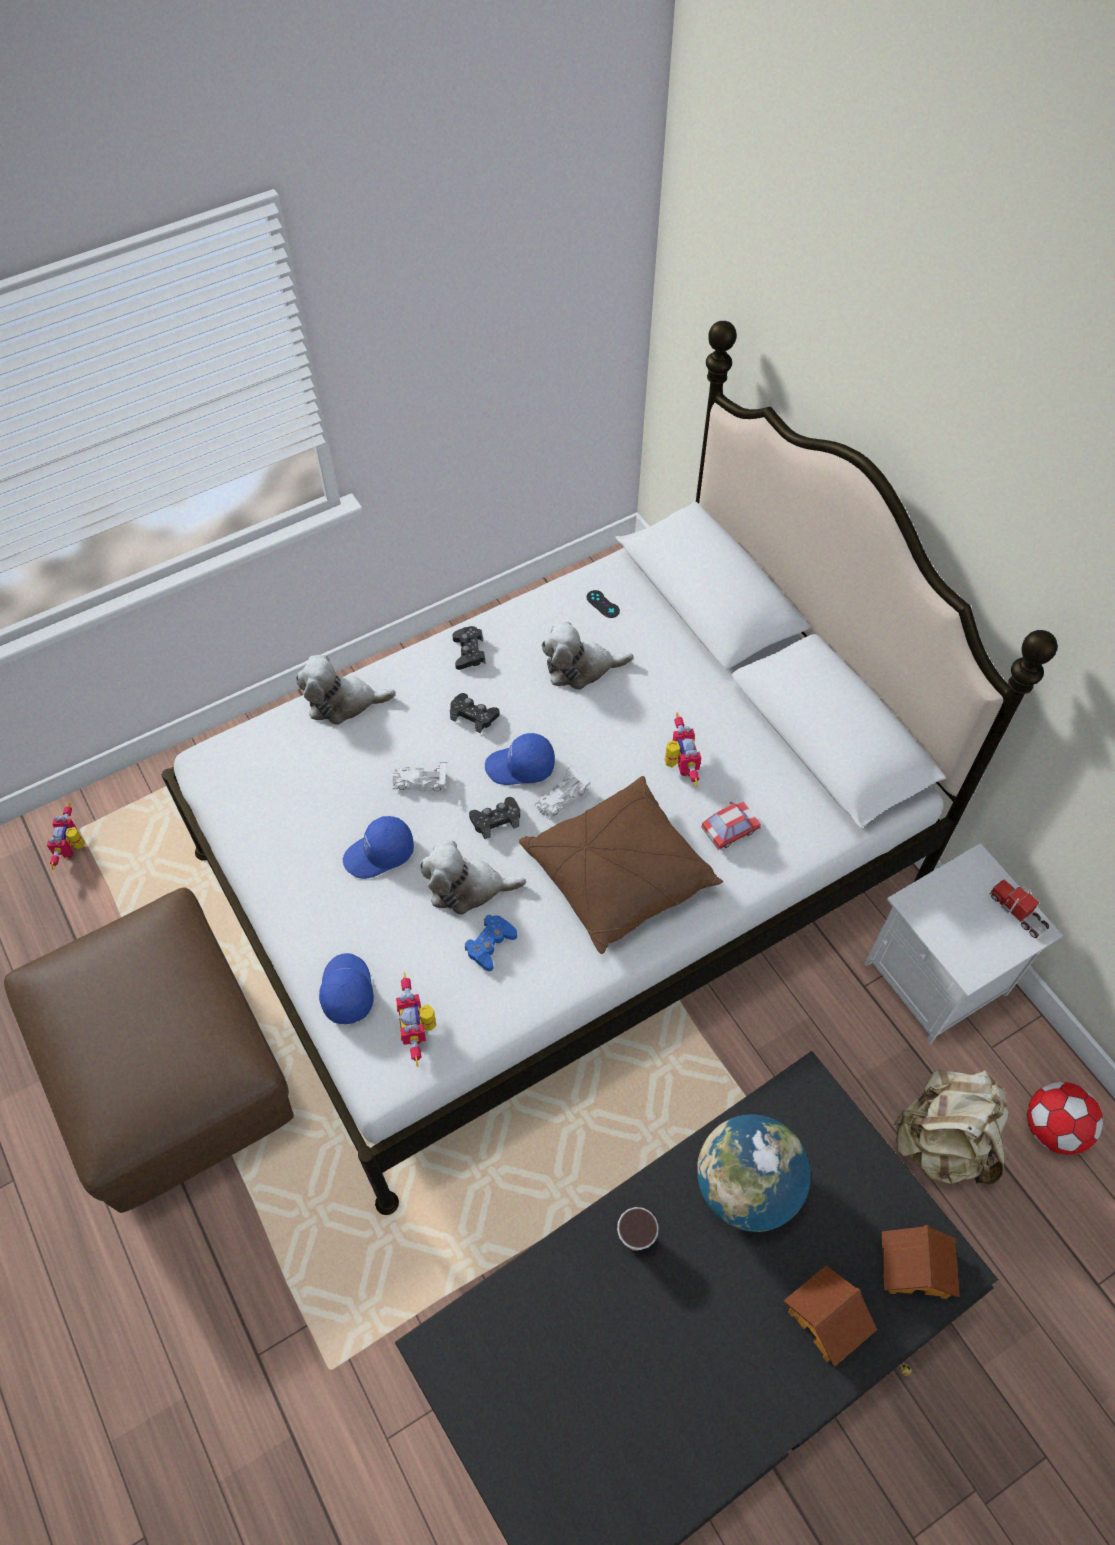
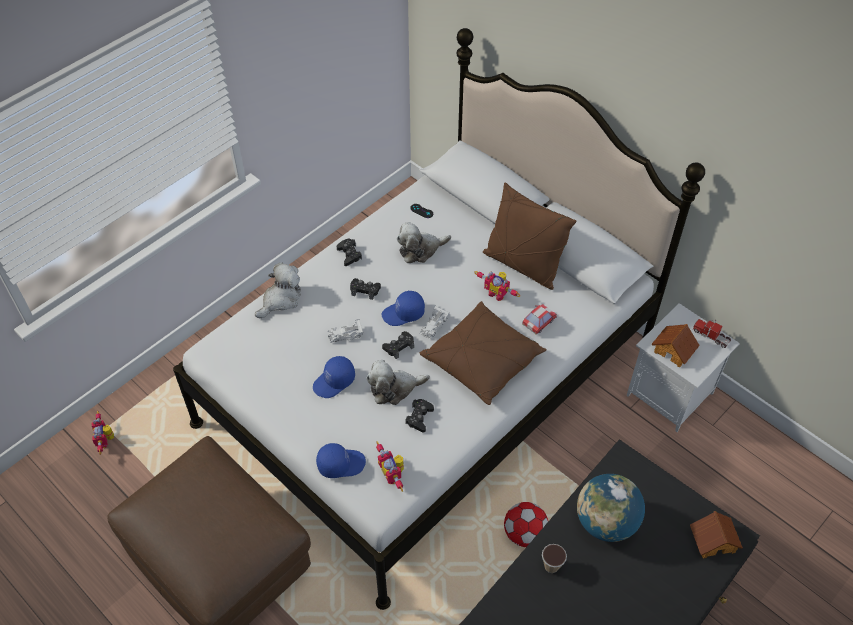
camera: 15 degrees left, 5 degrees down
plush toy [296,655,396,725] -> plush toy turned 150 degrees clockwise [255,262,301,318]
blue cap [319,953,374,1024] -> blue cap turned 105 degrees clockwise [316,443,366,478]
blue game controller [465,915,517,971] -> black game controller [405,399,434,432]
toy robot [665,712,701,787] -> toy robot turned 150 degrees clockwise [474,271,520,301]
toy house [784,1266,877,1367] -> toy house moved to [651,324,700,368]
beige backpack [892,1070,1009,1185] -> none
football [1027,1082,1103,1155] -> football moved to [504,502,548,547]
none -> brown pillow [483,182,576,290]

